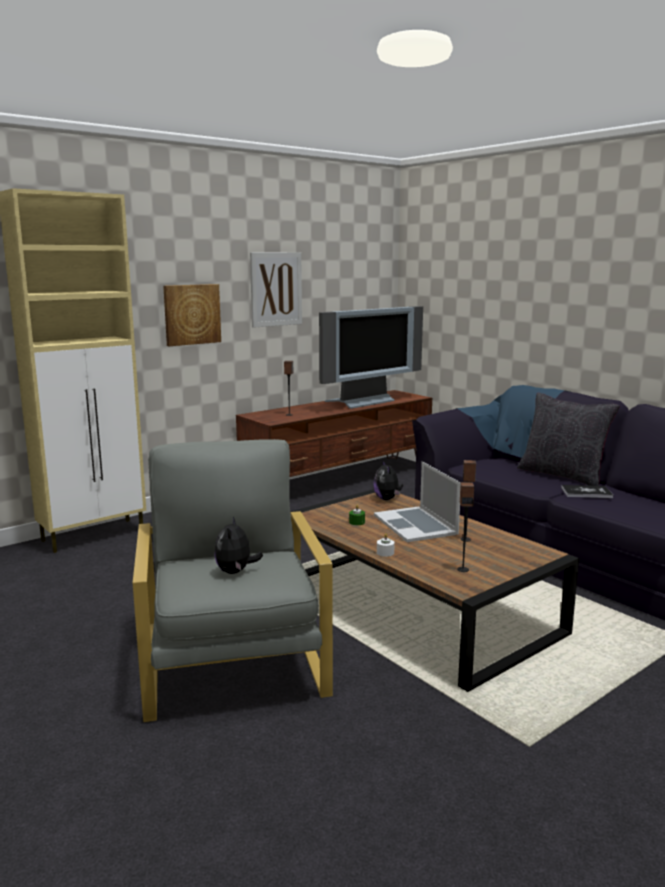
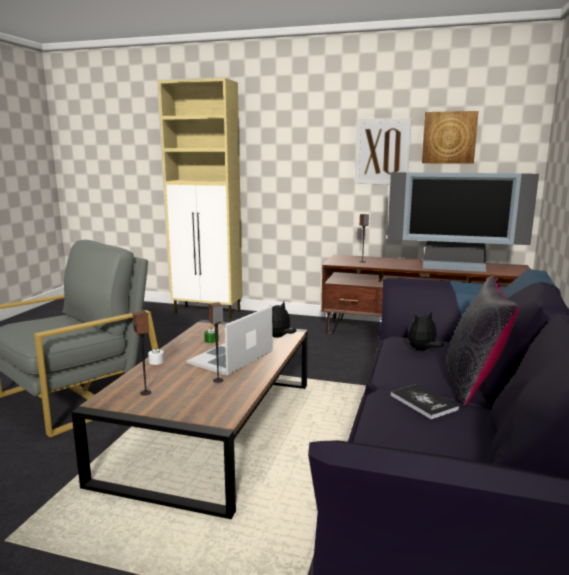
camera: 55 degrees right, 0 degrees up
picture [163,284,221,346] -> picture moved to [422,111,478,164]
plush toy [215,517,263,574] -> plush toy moved to [408,311,443,350]

